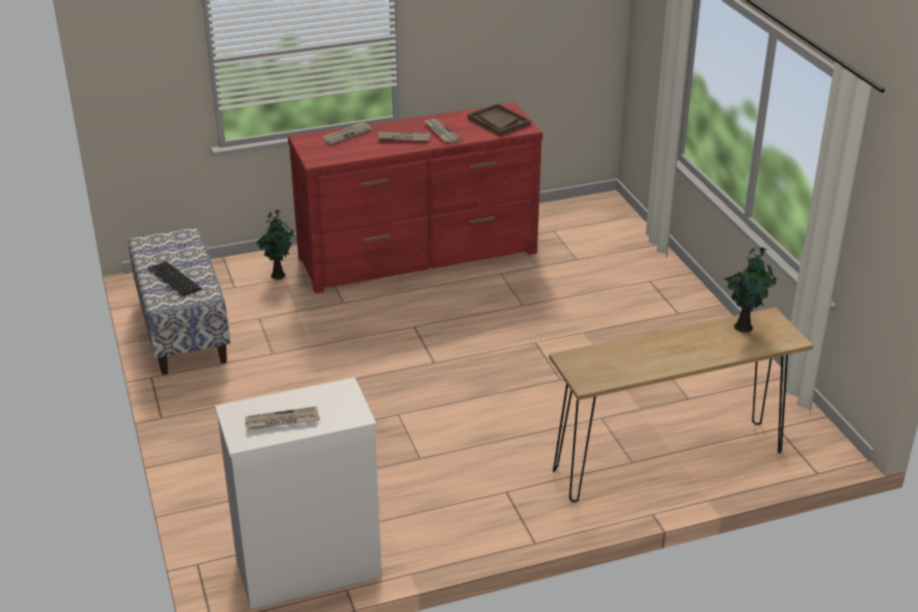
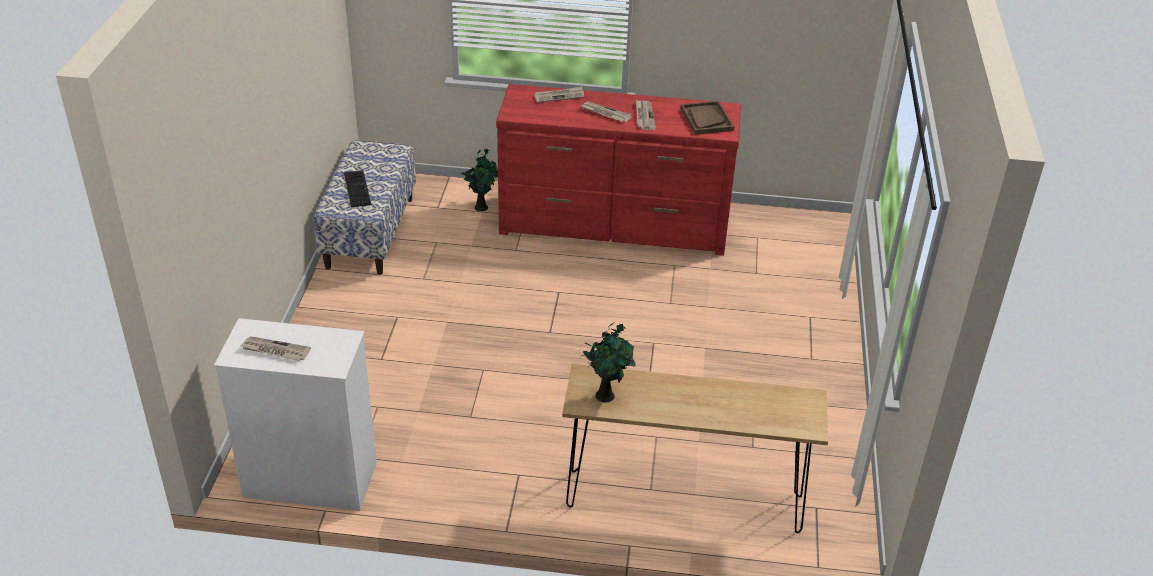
camera: 25 degrees right, 5 degrees up
potted plant [723,247,777,332] -> potted plant moved to [582,322,636,403]

